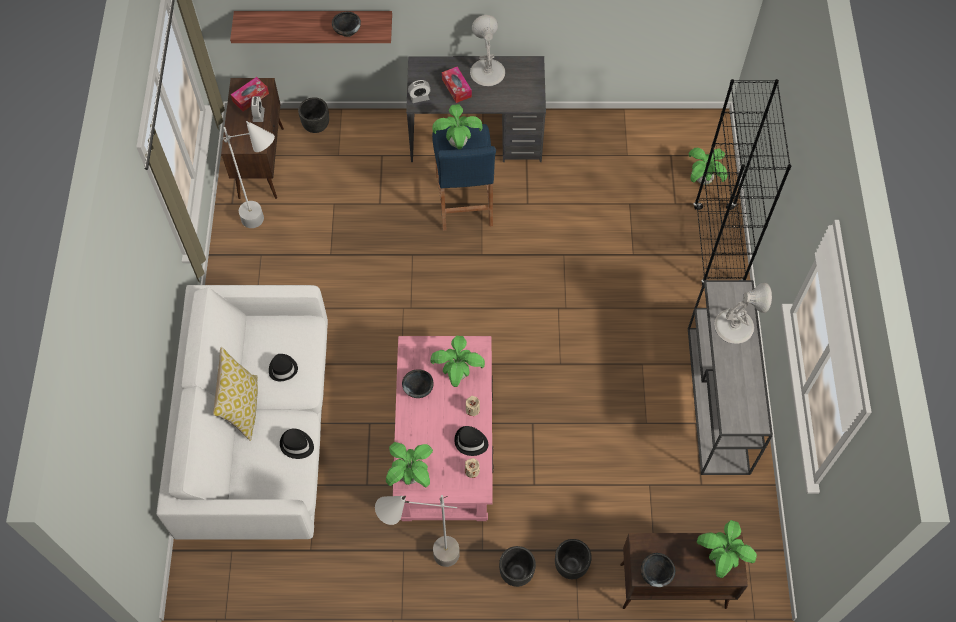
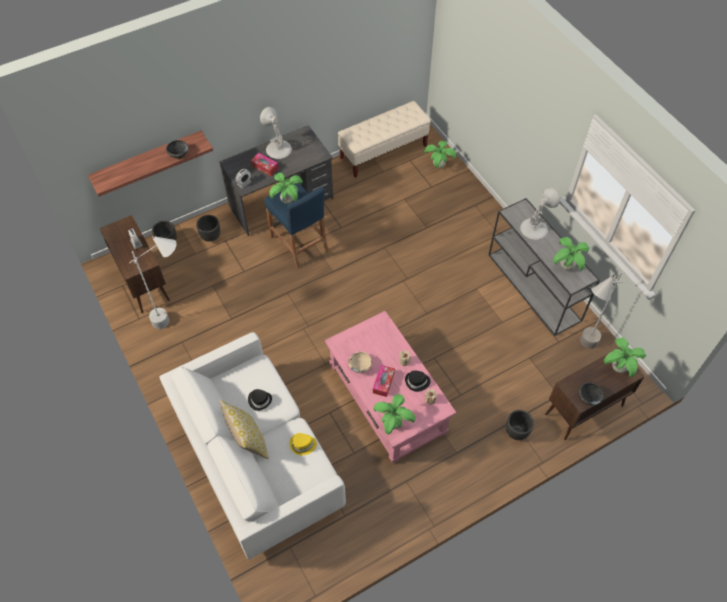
camera: 30 degrees left, 5 degrees down
tissue box [231,77,269,111] -> tissue box moved to [373,365,395,397]
black hat [280,428,314,459] -> yellow hat [290,433,317,455]
grey floor lamp [375,495,460,567] -> grey floor lamp moved to [580,272,623,349]
black bowl [402,369,434,398] -> beige bowl [348,351,372,373]
potted plant [430,335,485,387] -> potted plant moved to [553,237,590,271]
black planter [499,546,536,587] -> black planter moved to [196,215,220,242]
black bookcase [694,79,791,285] -> none
none -> beige bench [338,101,431,178]

